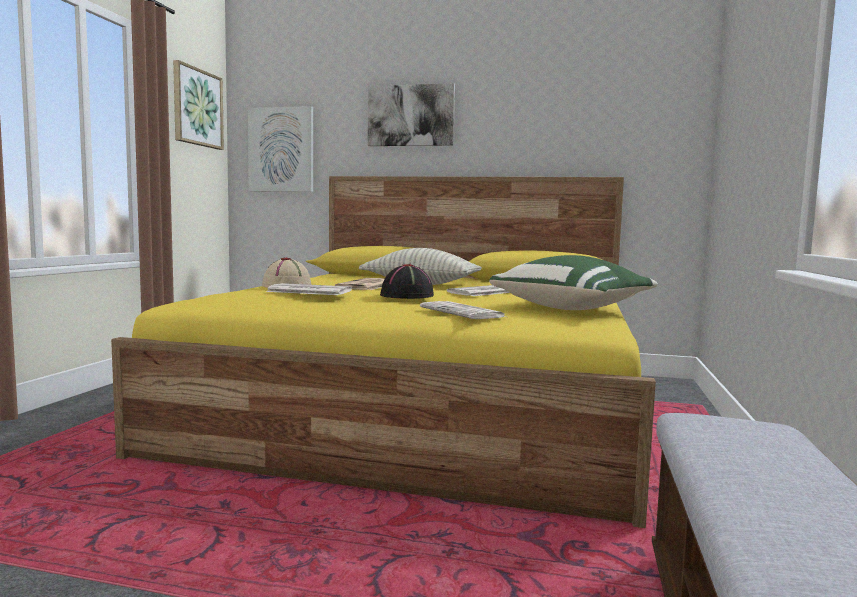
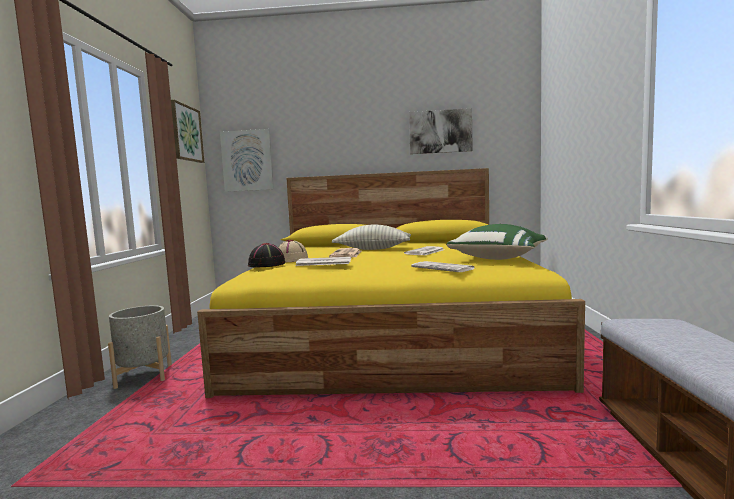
camera: 10 degrees left, 0 degrees up
picture [368,83,455,146] -> picture moved to [409,108,473,154]
black hat [380,264,434,299] -> black hat moved to [248,243,285,268]
none -> grey planter [108,305,172,389]

